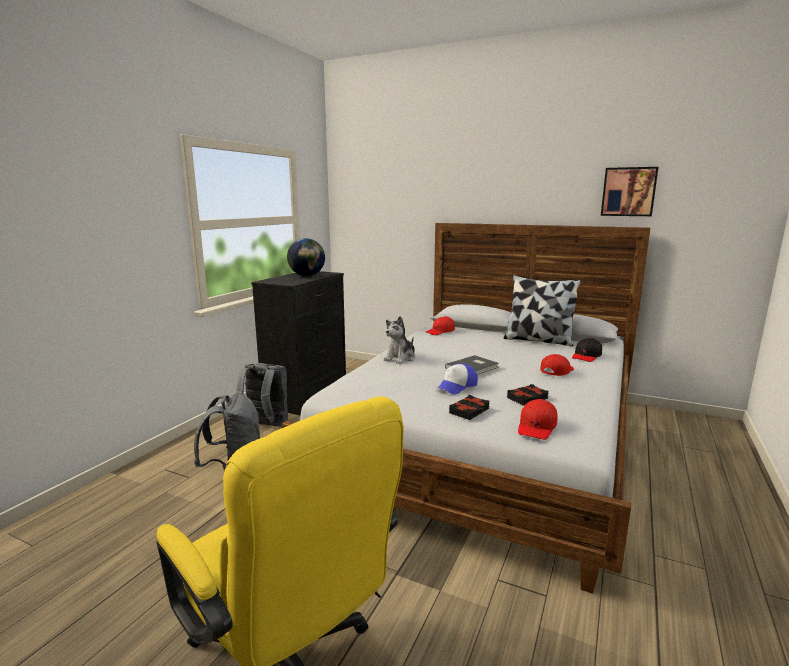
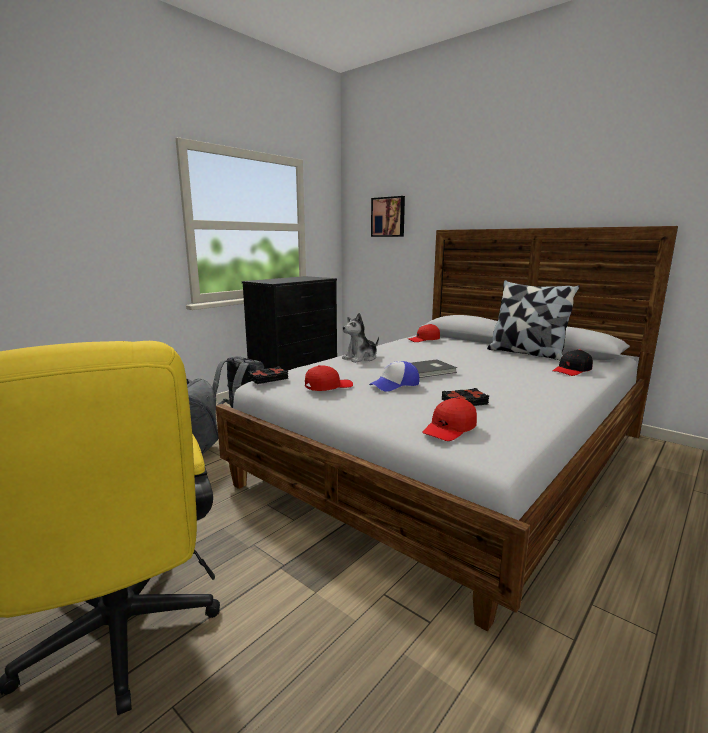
camera: 15 degrees right, 0 degrees up
globe [287,238,325,276] -> none
black book [449,395,490,420] -> black book moved to [248,366,288,384]
red cap [540,354,574,376] -> red cap moved to [305,365,353,391]
picture [601,167,658,216] -> picture moved to [371,196,405,237]

